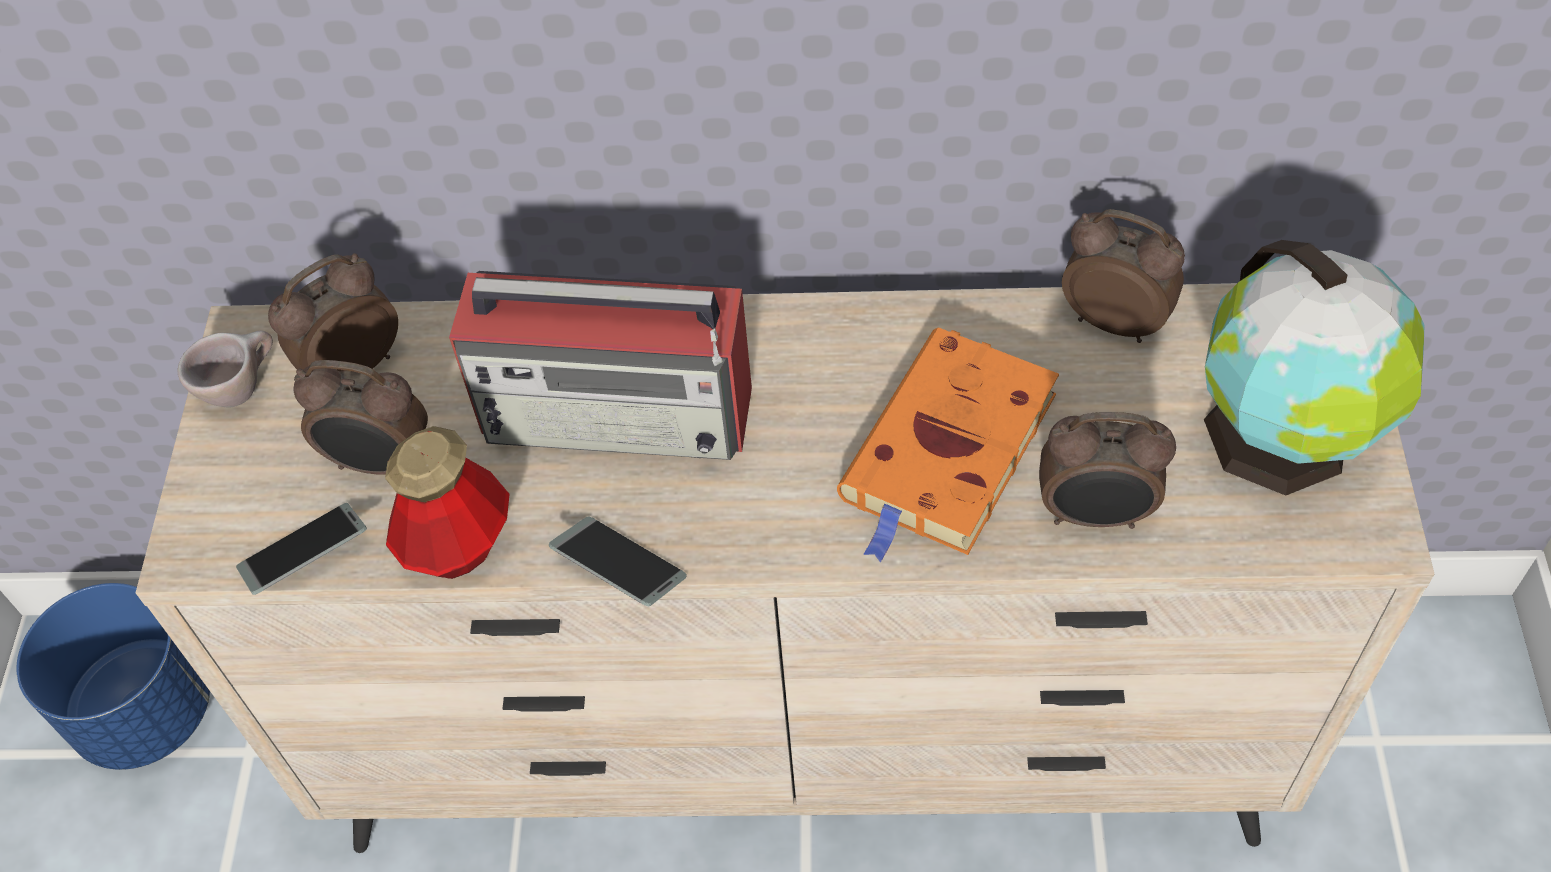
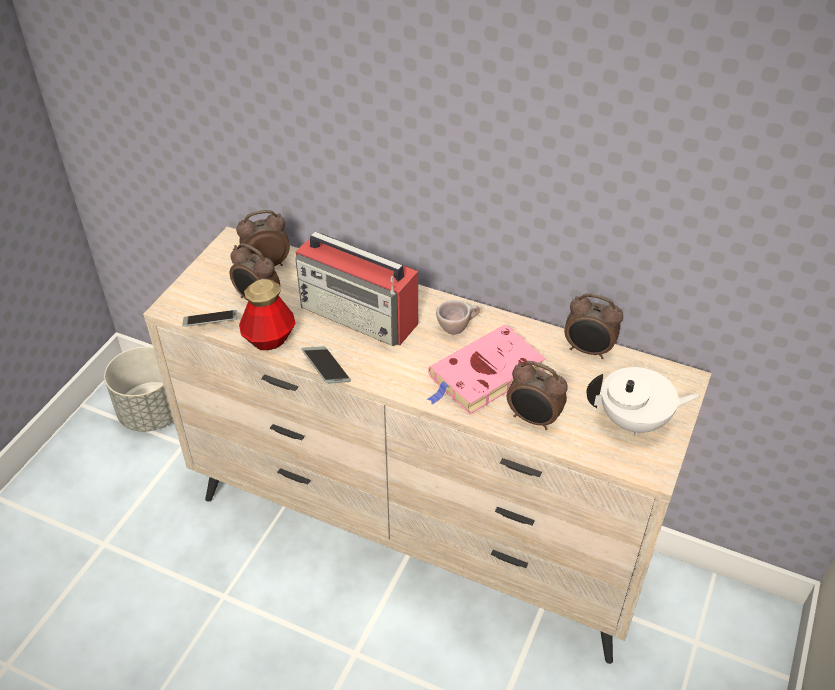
camera: 20 degrees right, 10 degrees down
blue planter [16,583,210,770] -> grey planter [104,346,173,432]
beige cup [177,330,273,408] -> beige cup moved to [436,300,480,335]
orange book [837,327,1059,563] -> pink book [427,325,546,415]
alarm clock [1062,209,1185,343] -> alarm clock turned 150 degrees clockwise [564,293,623,359]
globe [1204,240,1425,495] -> white teapot [587,367,700,436]

